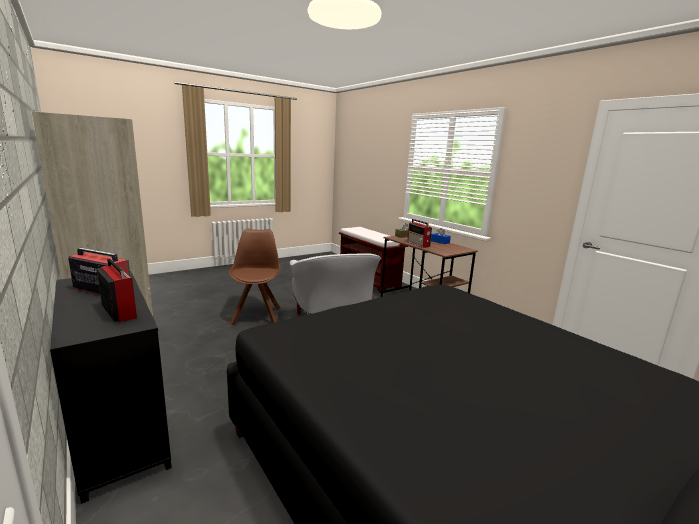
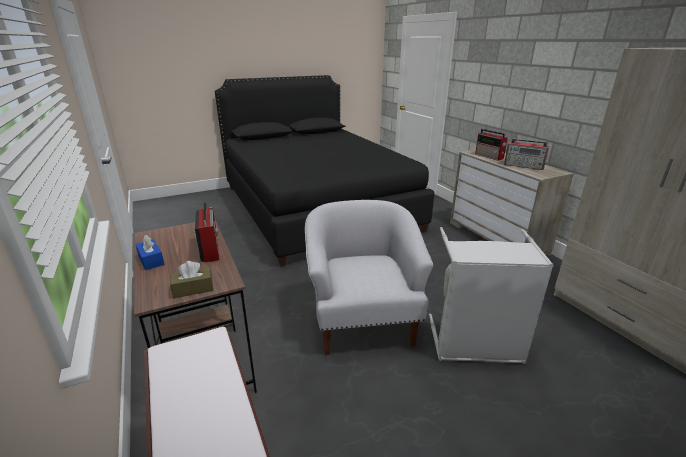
camera: 170 degrees left, 10 degrees up
black dresser [50,271,172,504] -> beige dresser [450,149,573,256]
brown chair [229,229,281,326] -> grey laundry basket [429,227,554,364]

